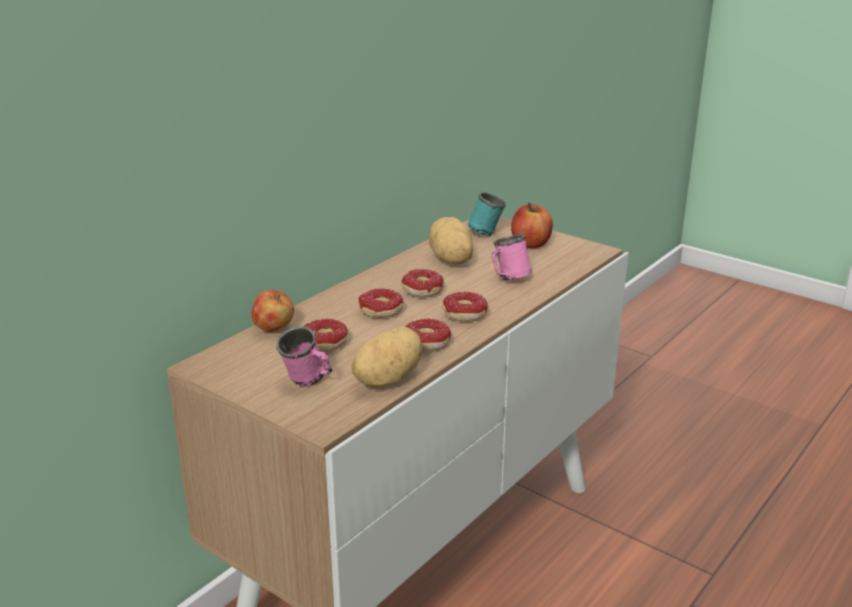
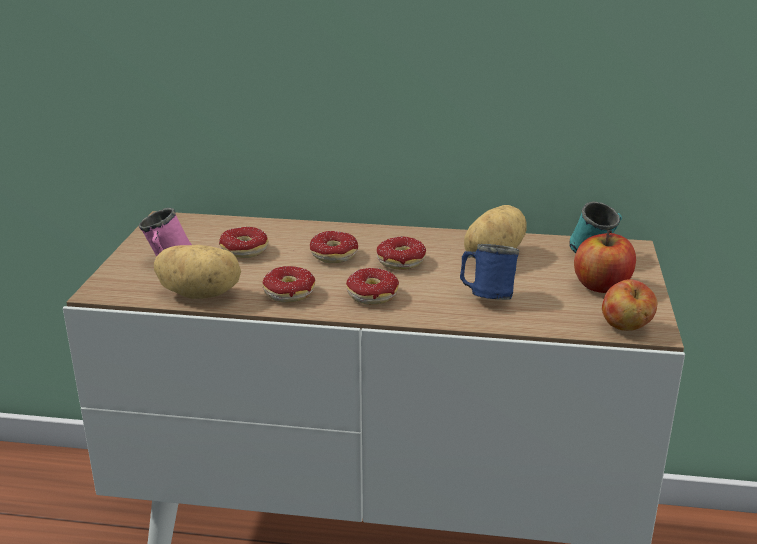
camera: 60 degrees right, 0 degrees up
apple [252,290,294,332] -> apple moved to [602,279,657,331]
pink mug [491,234,532,280] -> blue mug [460,244,519,300]

